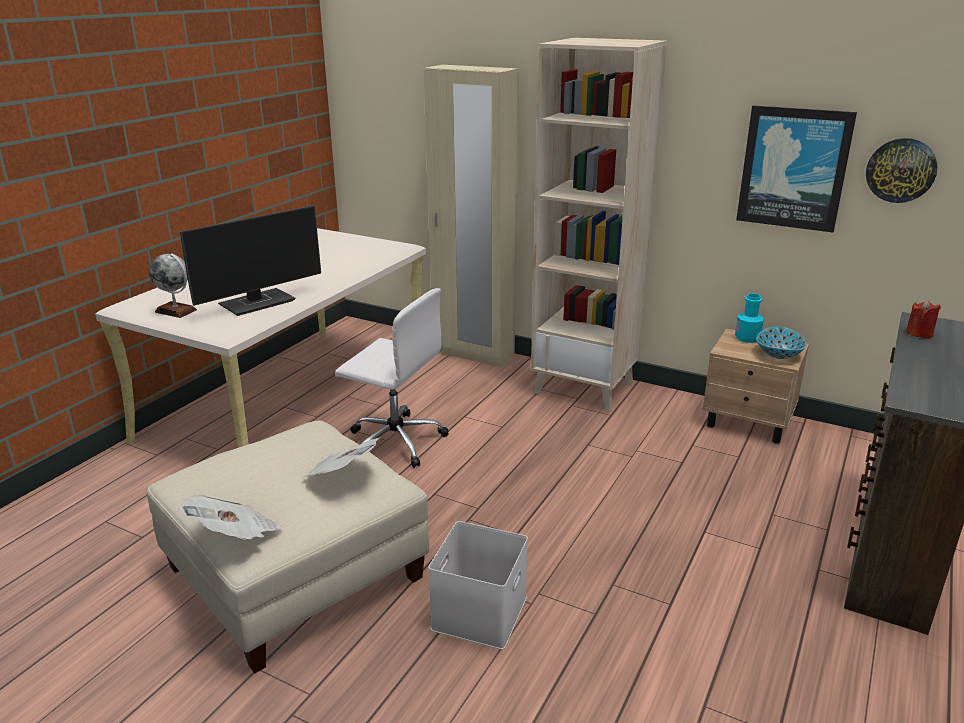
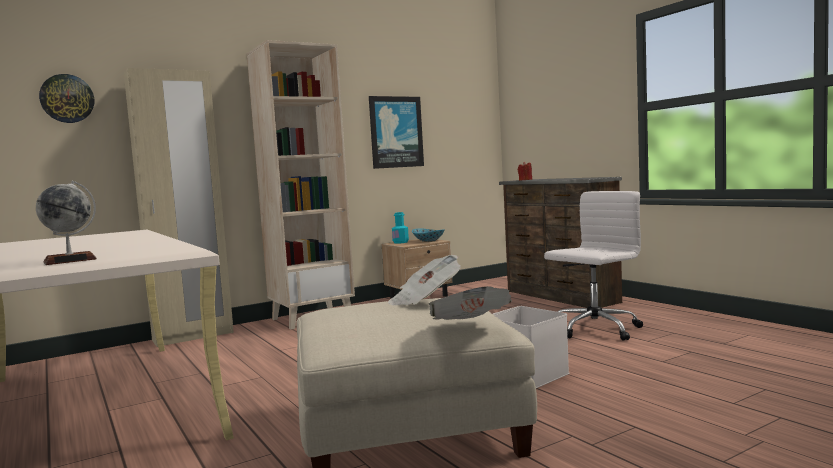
camera: 60 degrees left, 20 degrees down
monitor [180,205,321,316] -> none
white office chair [335,288,449,468] -> white office chair moved to [544,191,643,341]
wall clock [866,138,937,203] -> wall clock moved to [39,74,94,123]

